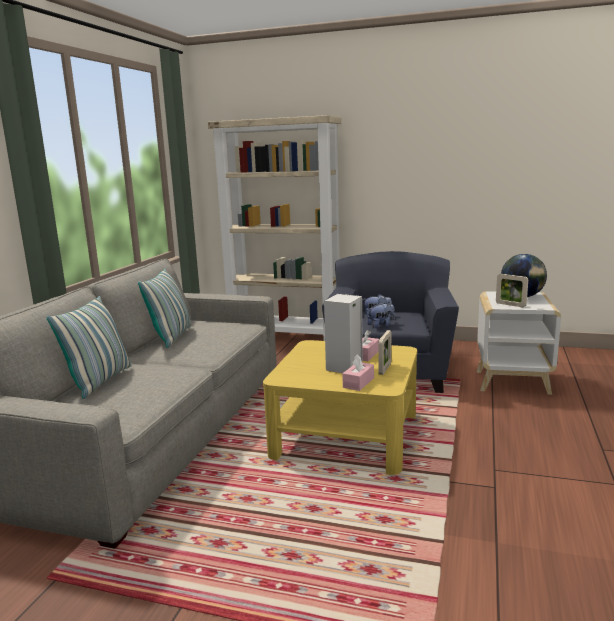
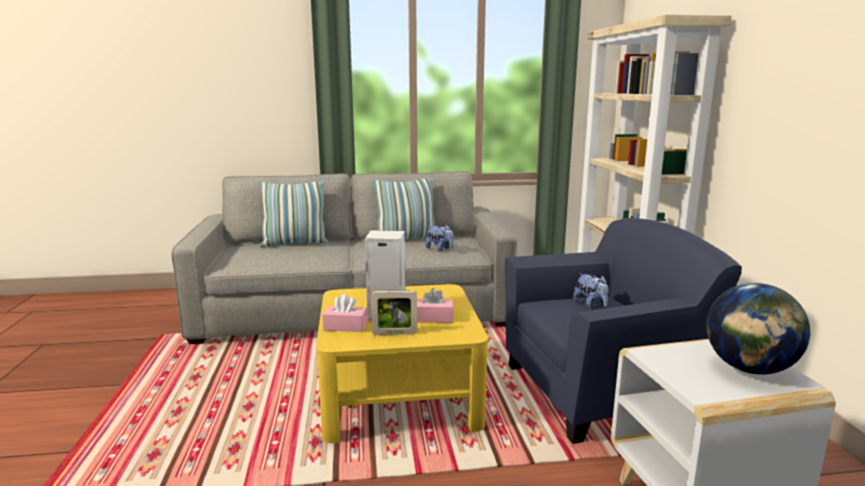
camera: 65 degrees right, 0 degrees up
plush toy [367,302,395,328] -> plush toy moved to [426,225,454,251]
picture frame [496,274,528,307] -> none

